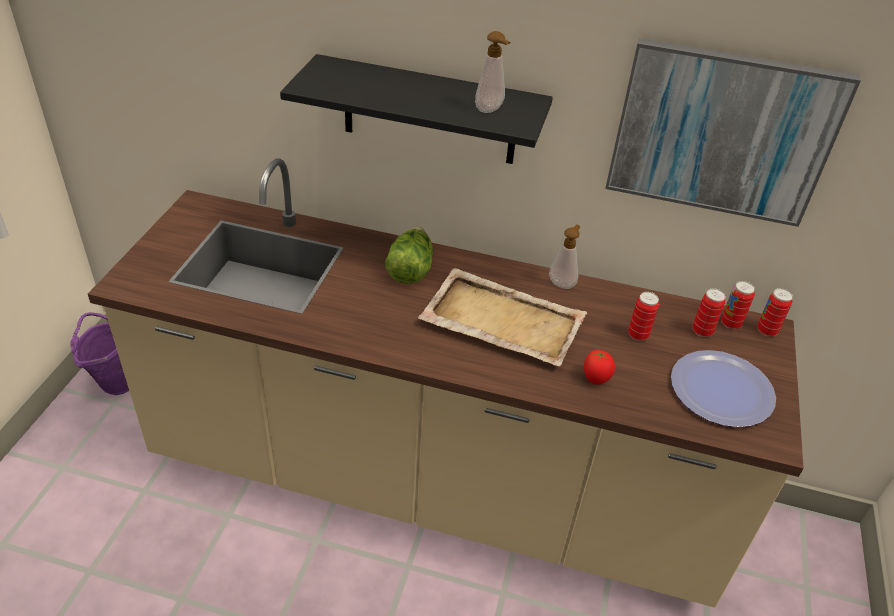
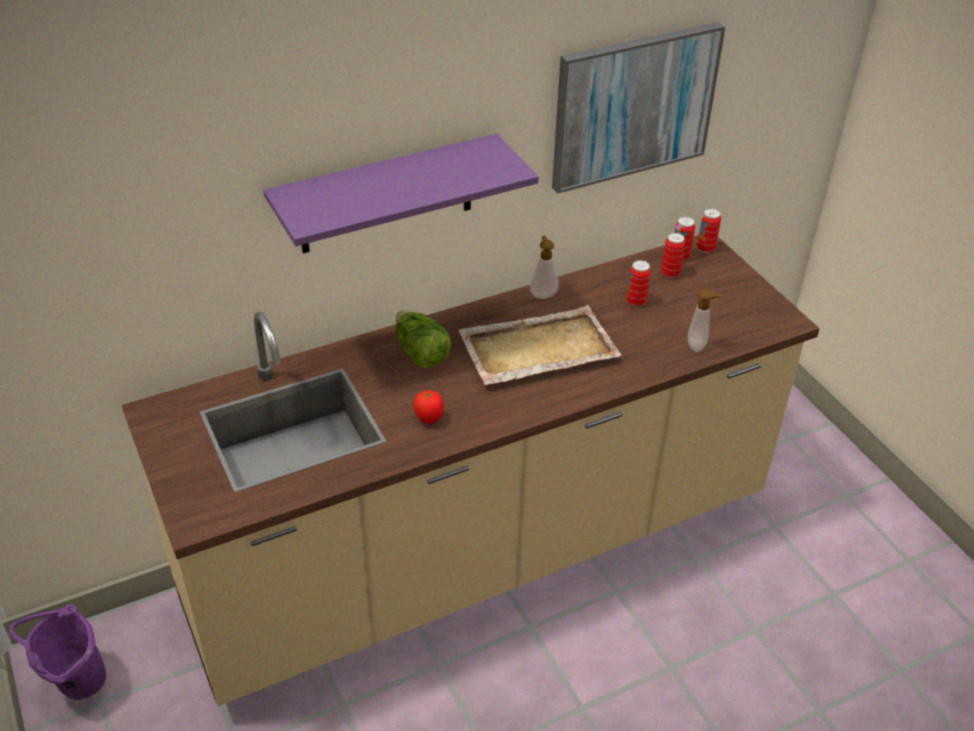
camera: 40 degrees left, 0 degrees up
black shelf [280,54,553,164] -> purple shelf [263,134,539,253]
soap dispenser [475,31,511,113] -> soap dispenser moved to [687,289,722,352]
tomato [584,349,615,385] -> tomato moved to [413,389,444,424]
plate [671,350,776,427] -> none

